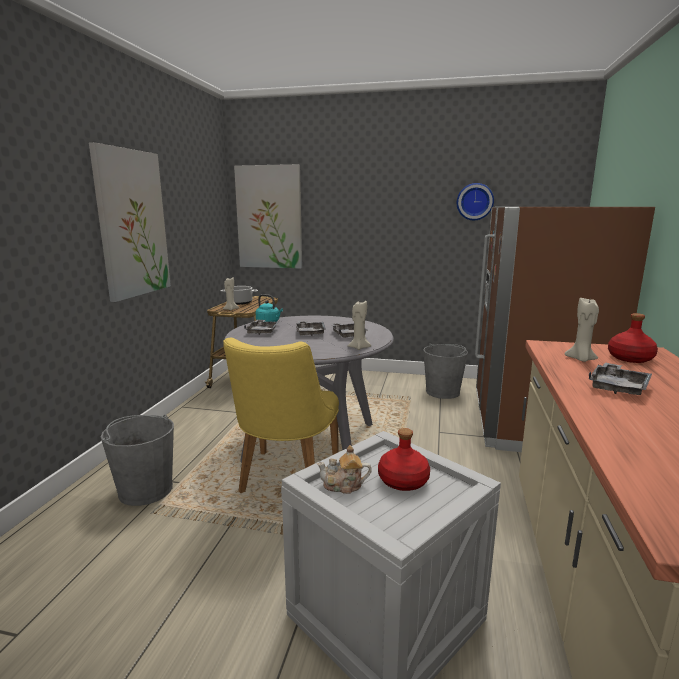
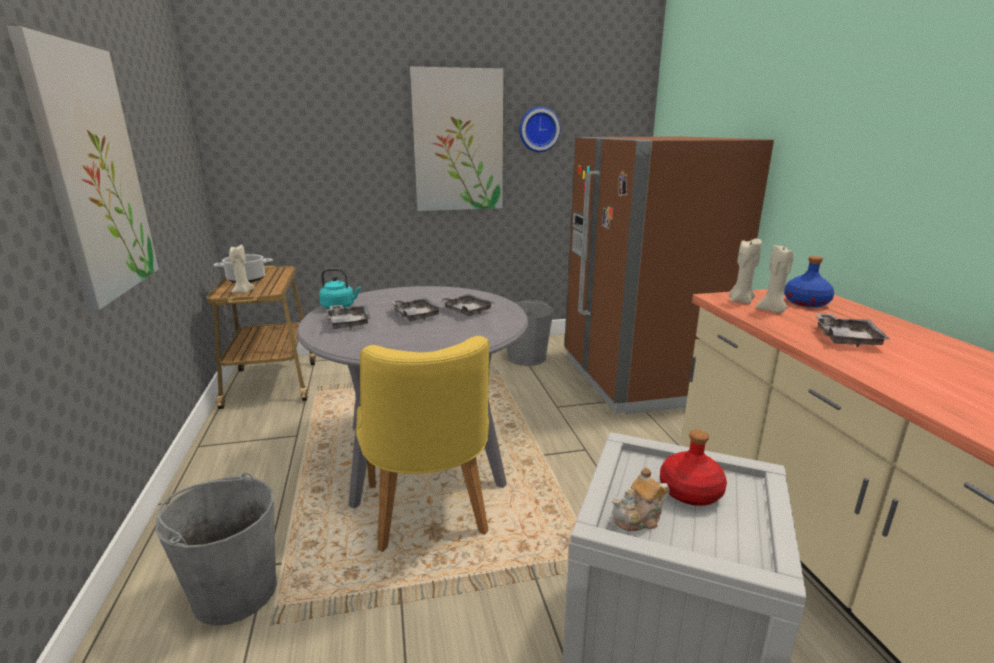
camera: 25 degrees left, 5 degrees up
picture [234,164,302,269] -> picture moved to [410,67,503,211]
beige candle [348,301,371,350] -> beige candle moved to [729,238,762,304]
red bottle [608,313,658,363] -> blue bottle [784,256,834,307]

